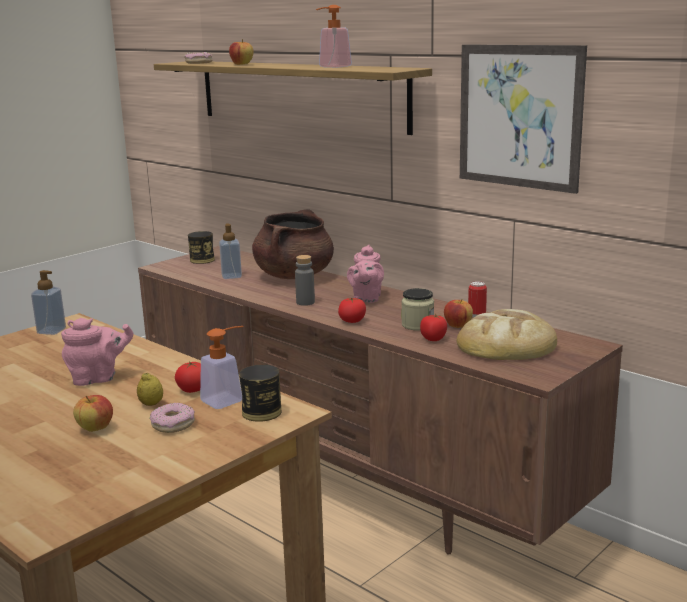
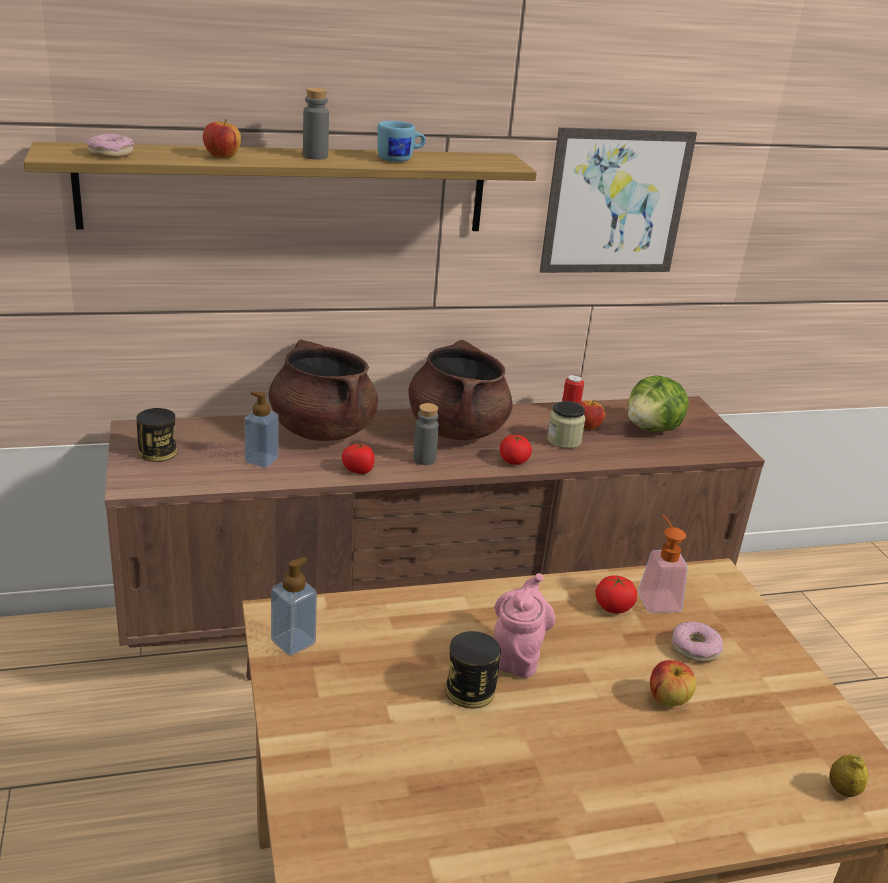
camera: 60 degrees left, 10 degrees up
lemon [137,373,163,406] -> lemon moved to [829,754,868,797]
can [239,365,281,422] -> can moved to [445,631,501,708]
soap dispenser [316,5,352,68] -> blue mug [377,121,426,162]
pink teapot [347,245,384,303] -> brown cooking pot [408,340,512,440]
tomato [420,314,447,341] -> tomato moved to [342,442,375,474]
bread [456,309,557,360] -> lettuce [627,375,688,432]
none -> grey bottle [303,88,329,160]

